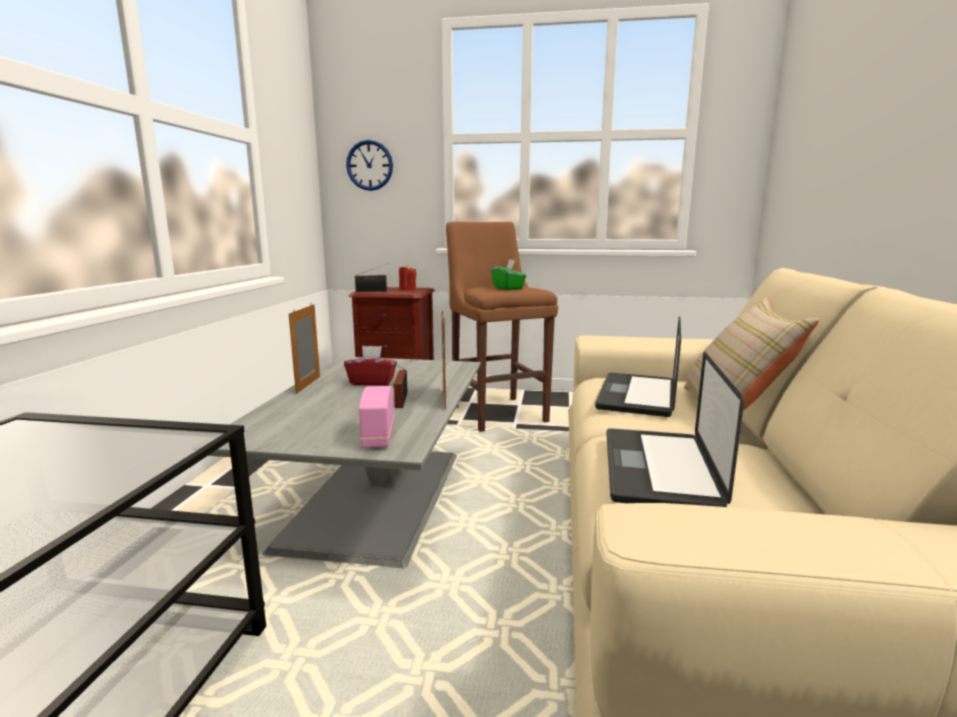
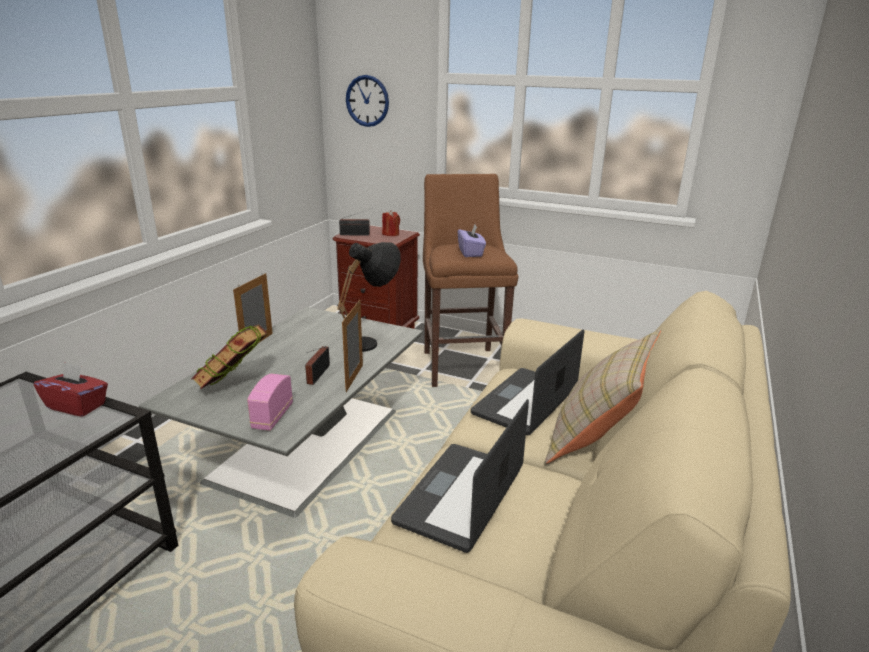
camera: 15 degrees right, 10 degrees up
red tissue box [344,346,397,386] -> red tissue box moved to [34,362,108,417]
green tissue box [491,259,526,290] -> purple tissue box [458,225,486,257]
none -> book [191,324,267,389]
none -> black table lamp [337,242,401,352]

